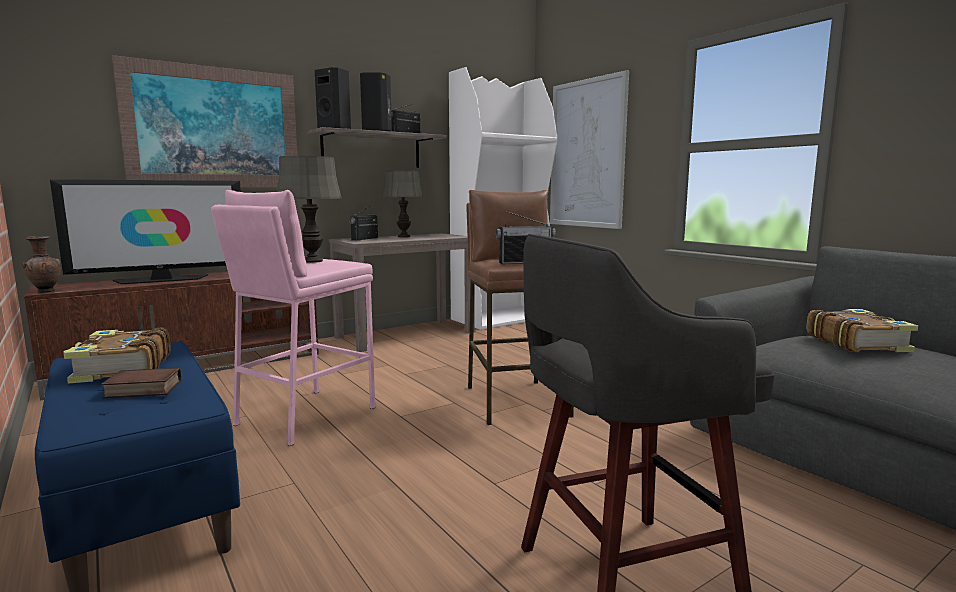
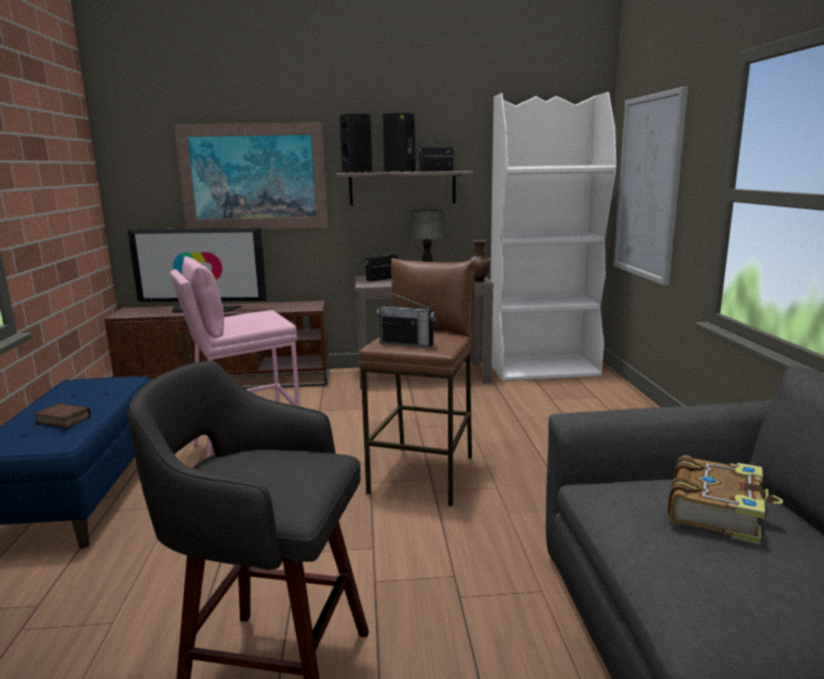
camera: 30 degrees right, 5 degrees up
brown vase [22,236,61,293] -> brown vase moved to [468,240,491,282]
book [63,328,171,384] -> none
grey table lamp [277,156,342,263] -> none

